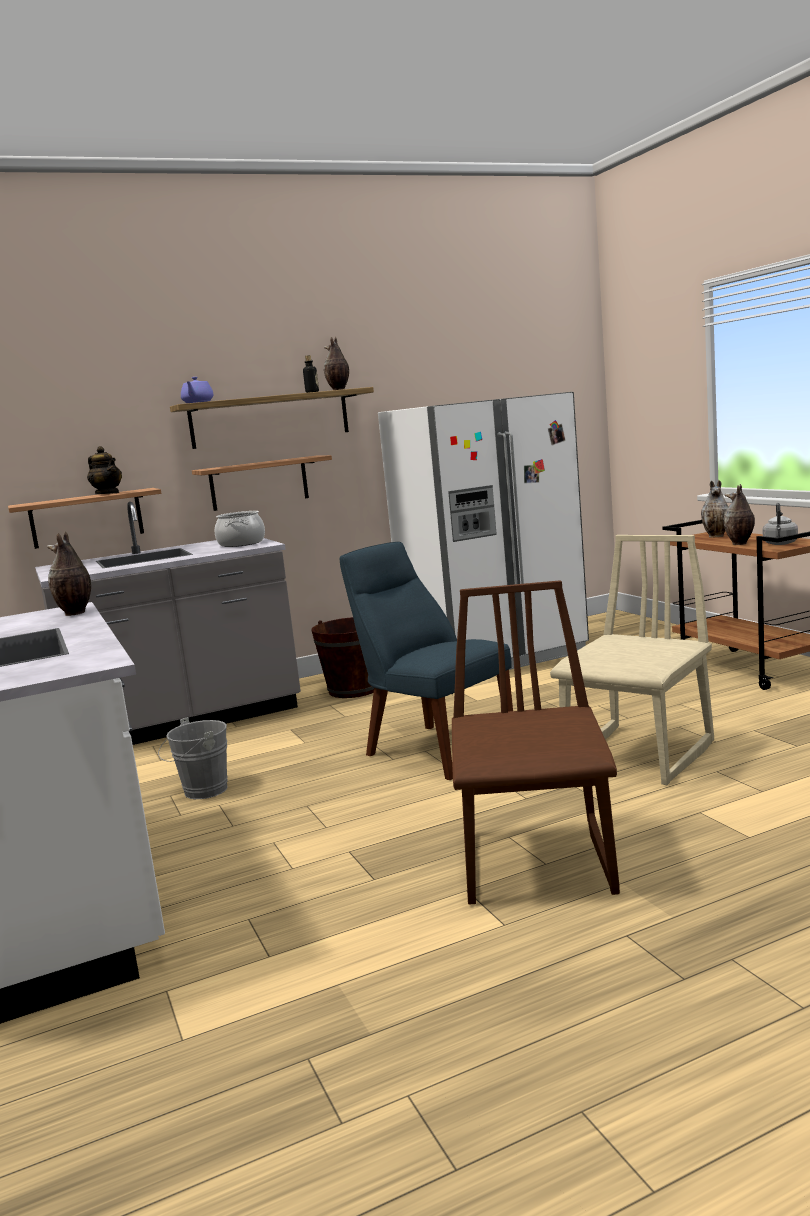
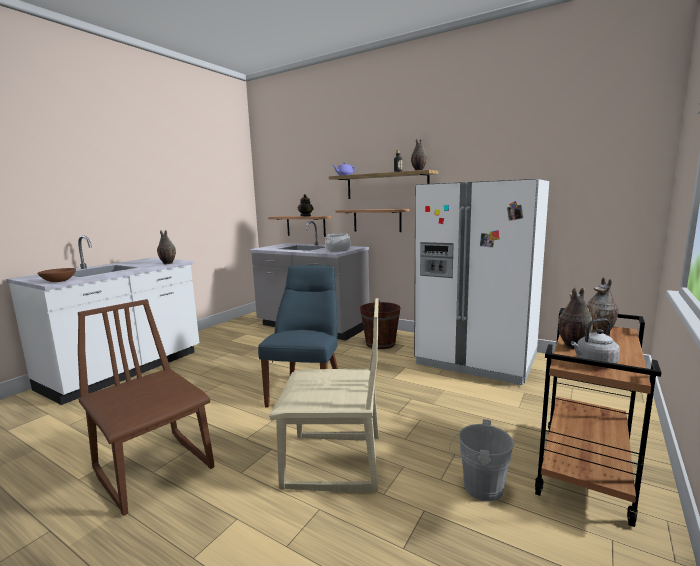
camera: 55 degrees right, 0 degrees up
grey bucket [158,717,228,799] -> grey bucket moved to [449,419,514,502]
brown chair [452,580,620,904] -> brown chair turned 105 degrees counterclockwise [78,299,214,516]
none -> brown bowl [37,268,76,282]

